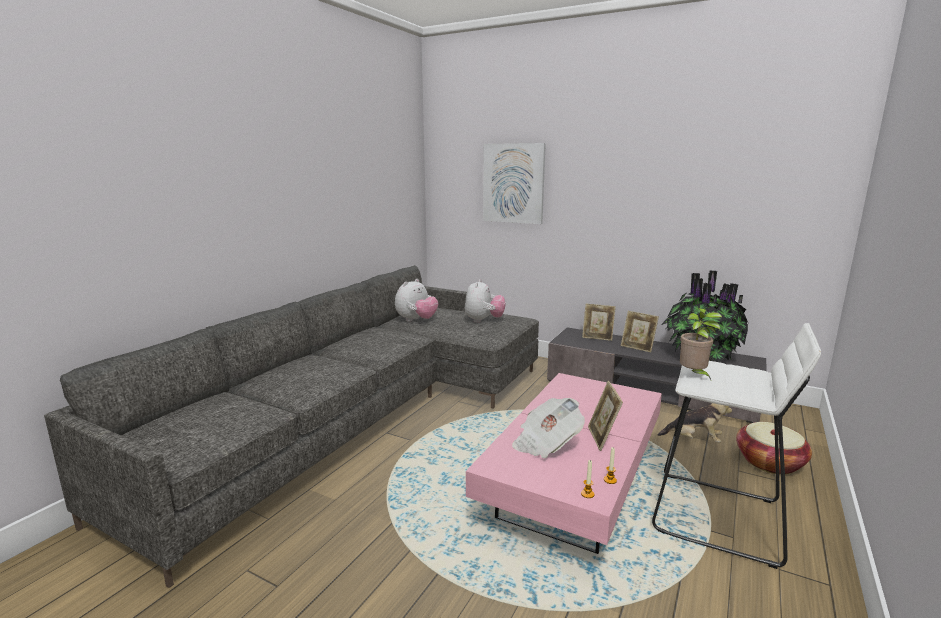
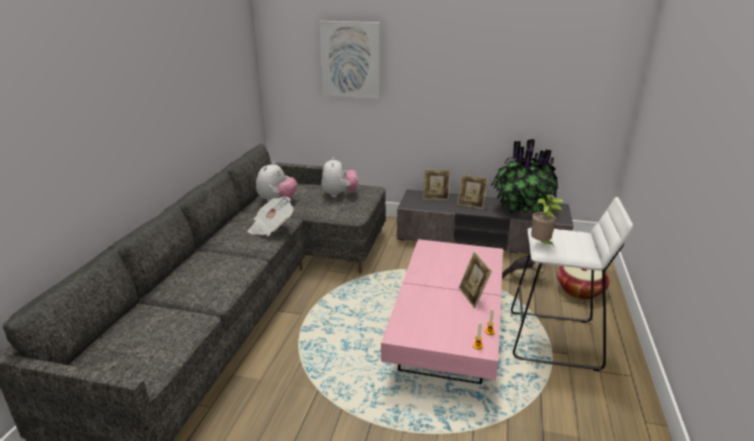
camera: 15 degrees left, 10 degrees up
newspaper [512,398,585,458] -> newspaper moved to [248,197,294,236]

